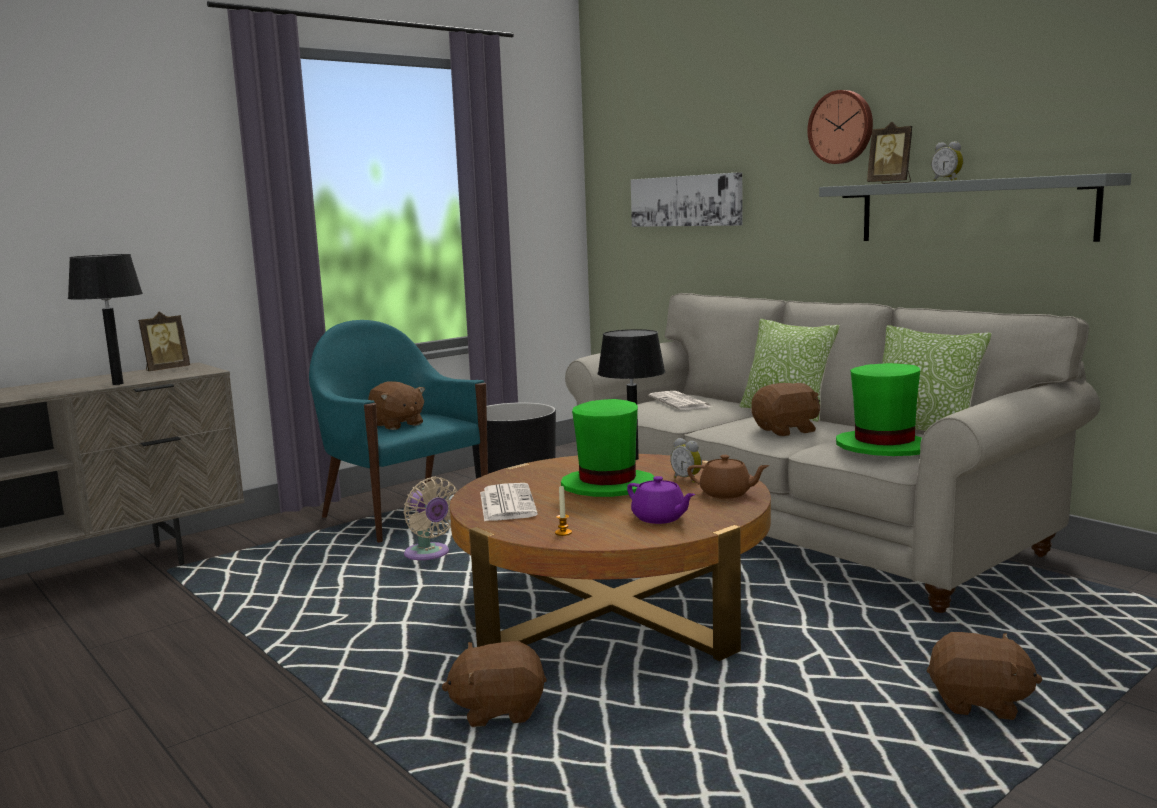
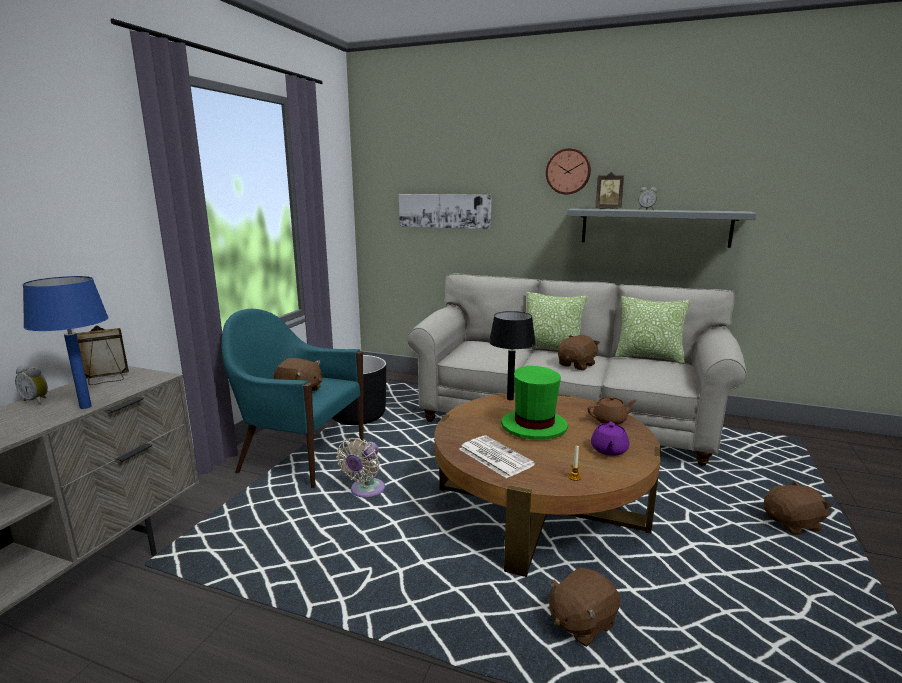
camera: 30 degrees left, 5 degrees up
black table lamp [68,254,143,385] -> blue table lamp [23,276,109,409]
picture frame [138,312,190,371] -> picture frame turned 135 degrees counterclockwise [77,325,129,385]
beige fan [404,477,457,560] -> beige fan turned 90 degrees clockwise [337,438,385,498]
purple teapot [627,476,695,524] -> purple teapot turned 90 degrees clockwise [591,421,629,456]
newspaper [649,391,712,410] -> none
alarm clock [670,438,702,483] -> alarm clock moved to [15,365,48,404]
green hat [836,363,922,456] -> none

